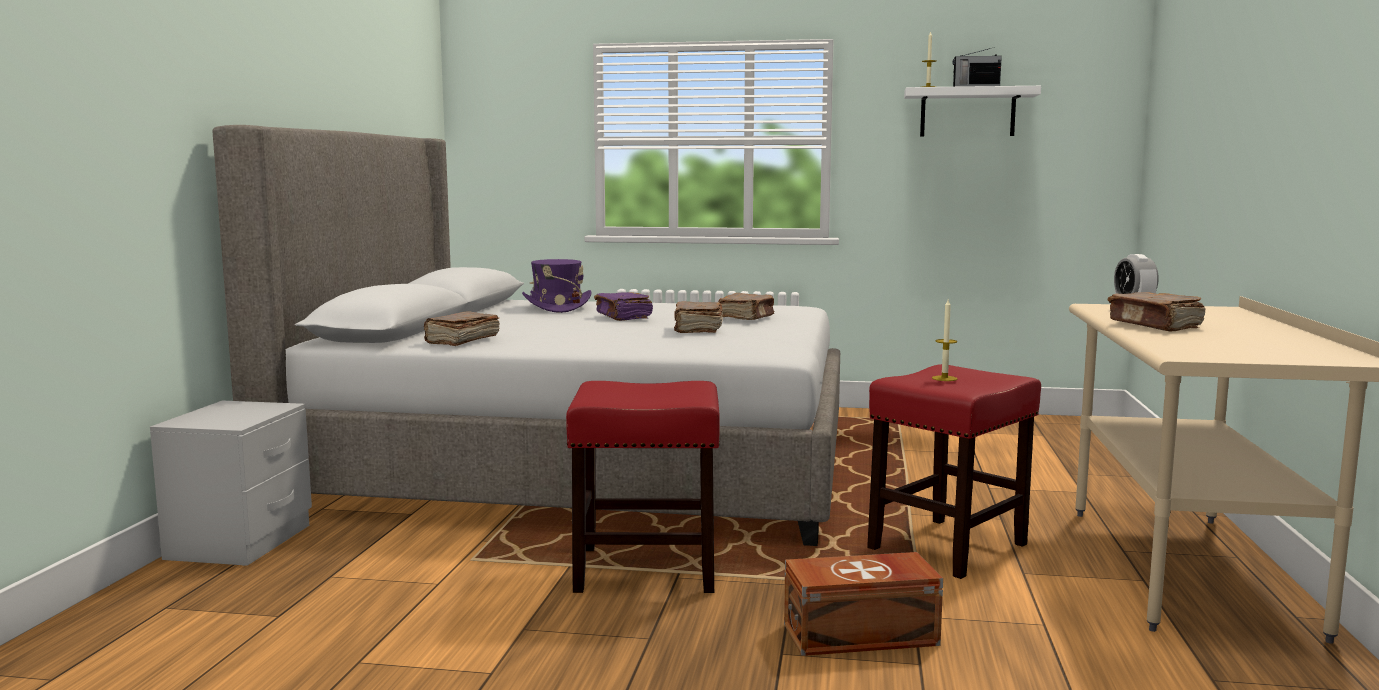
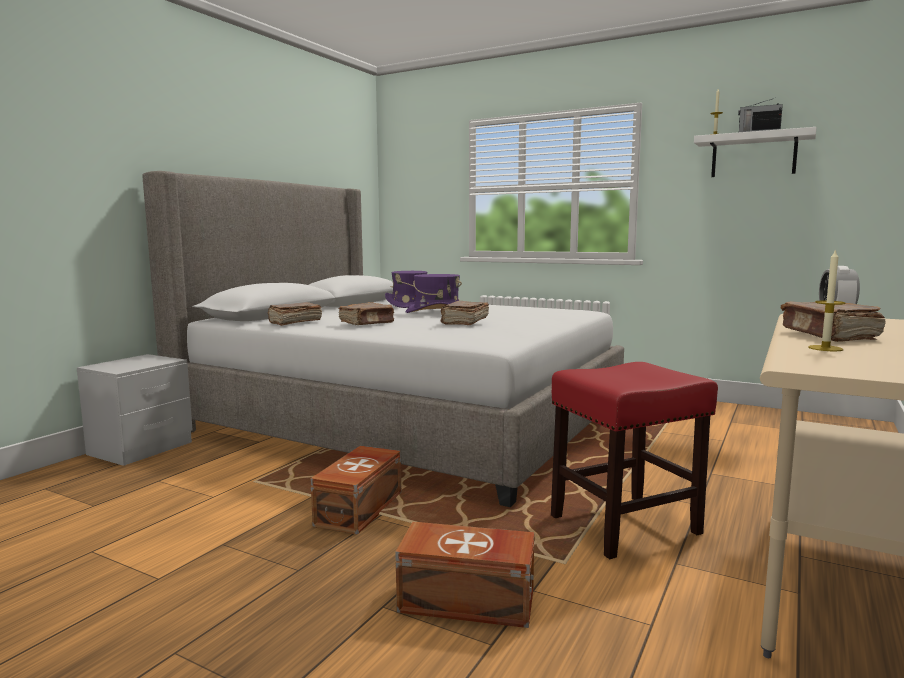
camera: 20 degrees right, 0 degrees up
red stool [566,381,720,593] -> brown storage box [310,446,401,535]
purple book [594,292,653,321] -> purple hat [406,274,462,313]
brown book [718,293,774,320] -> brown book moved to [339,302,394,325]
candle [932,300,958,381] -> candle moved to [808,249,846,351]

